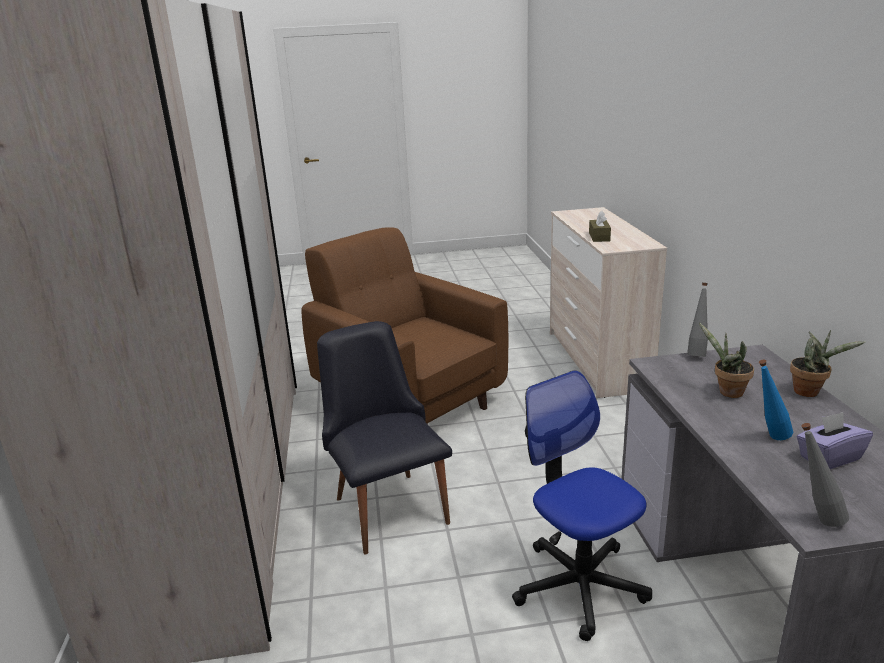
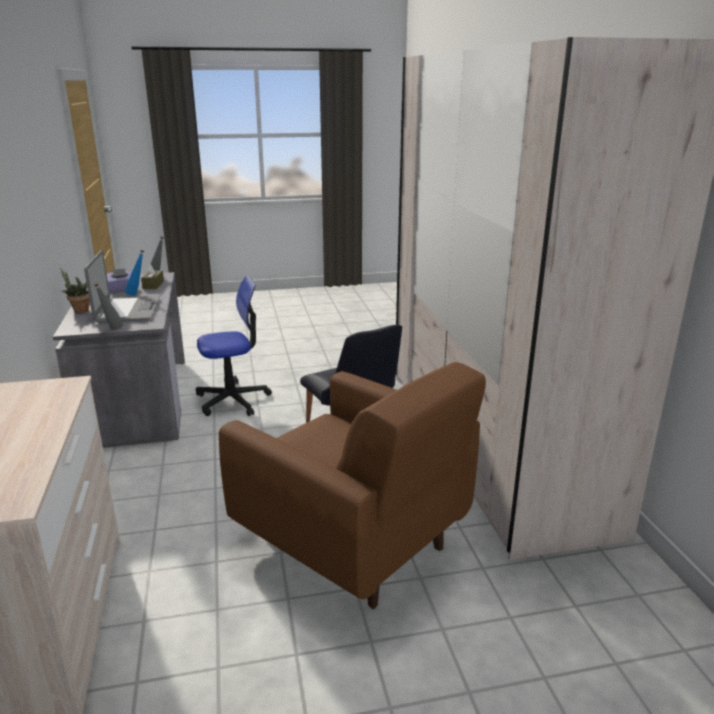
camera: 175 degrees right, 0 degrees up
office chair [512,370,652,641] -> office chair turned 75 degrees counterclockwise [196,276,272,416]
brown tissue box [589,211,611,242] -> brown tissue box moved to [141,263,164,289]
potted plant [699,322,754,398] -> laptop [84,250,160,323]

